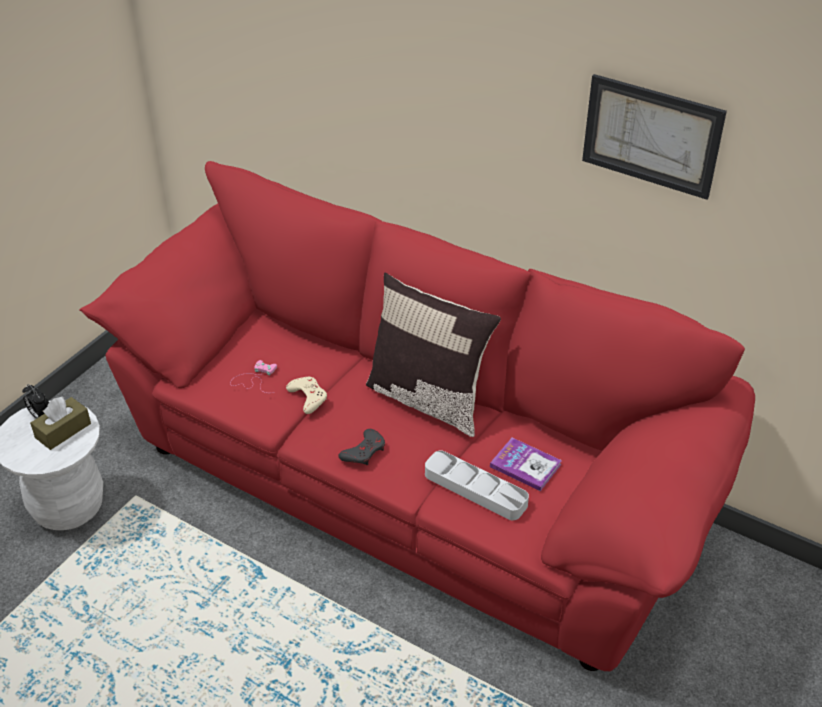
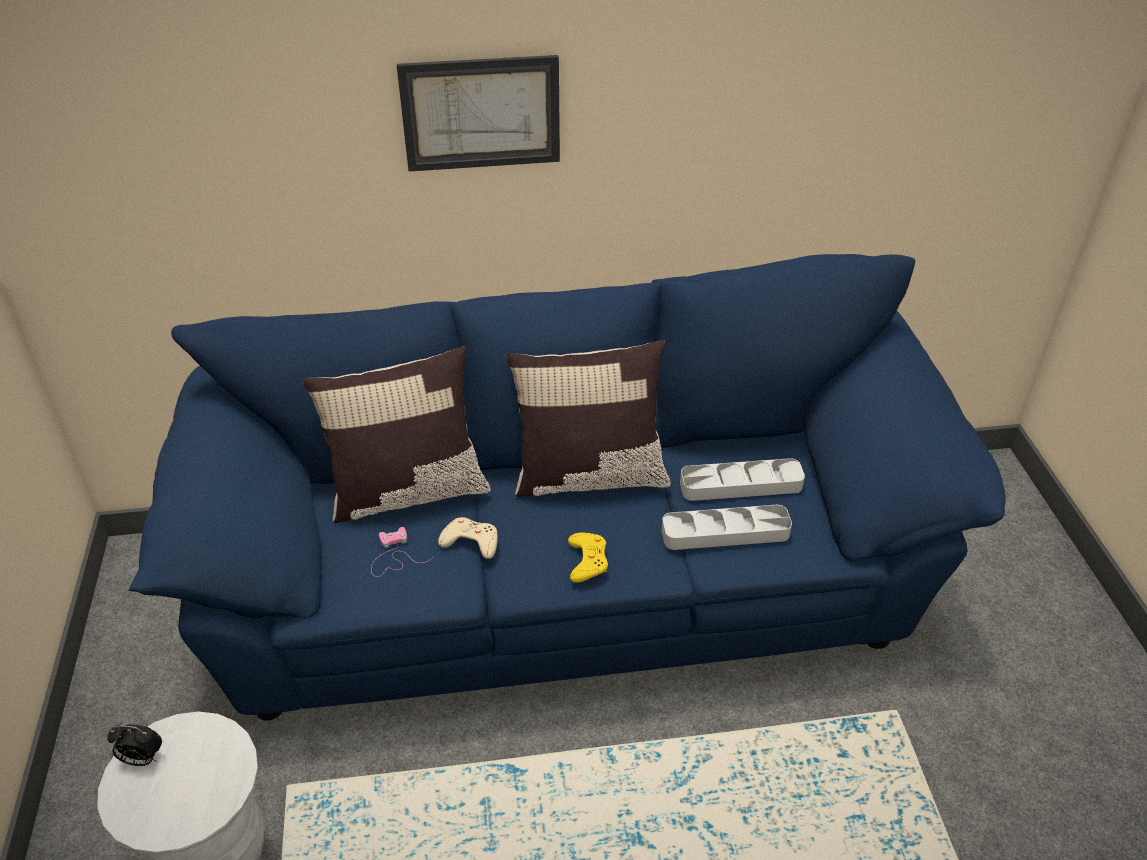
camera: 40 degrees left, 0 degrees up
brown tissue box [30,397,91,450] -> none
red sofa [79,161,755,671] -> blue sofa [129,254,1006,720]
grey game controller [338,429,385,465] -> yellow game controller [568,533,608,583]
book [490,438,562,491] -> grey tray [680,458,805,501]
picture [582,74,727,200] -> picture moved to [397,55,560,172]
none -> pillow [302,346,491,523]

